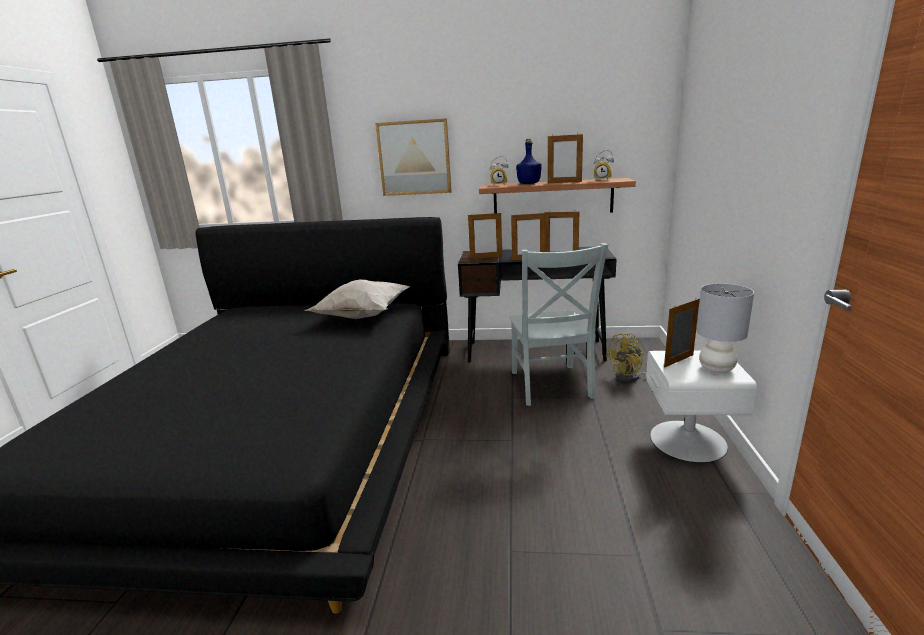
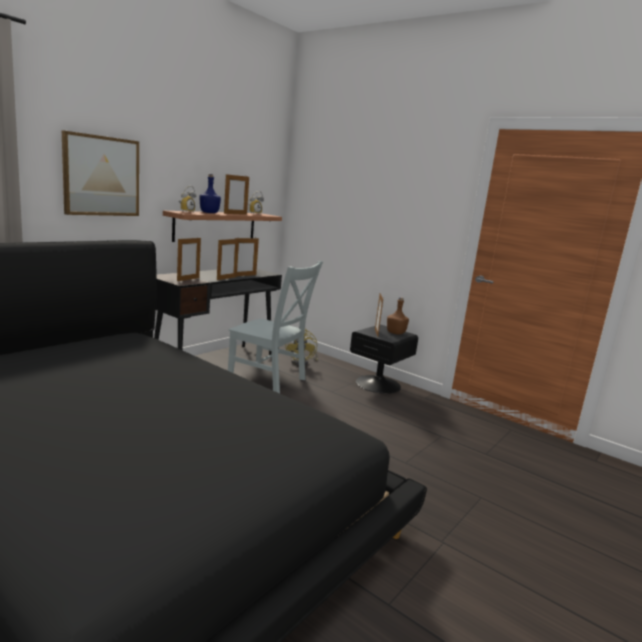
camera: 60 degrees left, 5 degrees down
white pillow [304,280,411,319] -> none
white nightstand [646,350,757,463] -> black nightstand [350,325,418,394]
grey table lamp [696,283,754,373] -> brown bottle [387,297,409,335]

